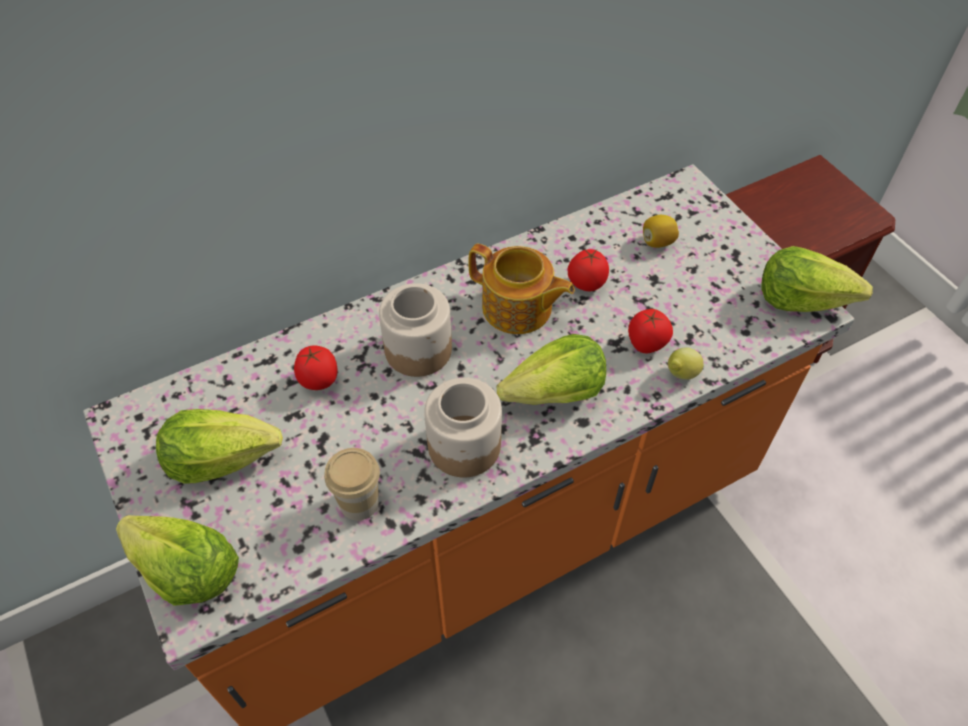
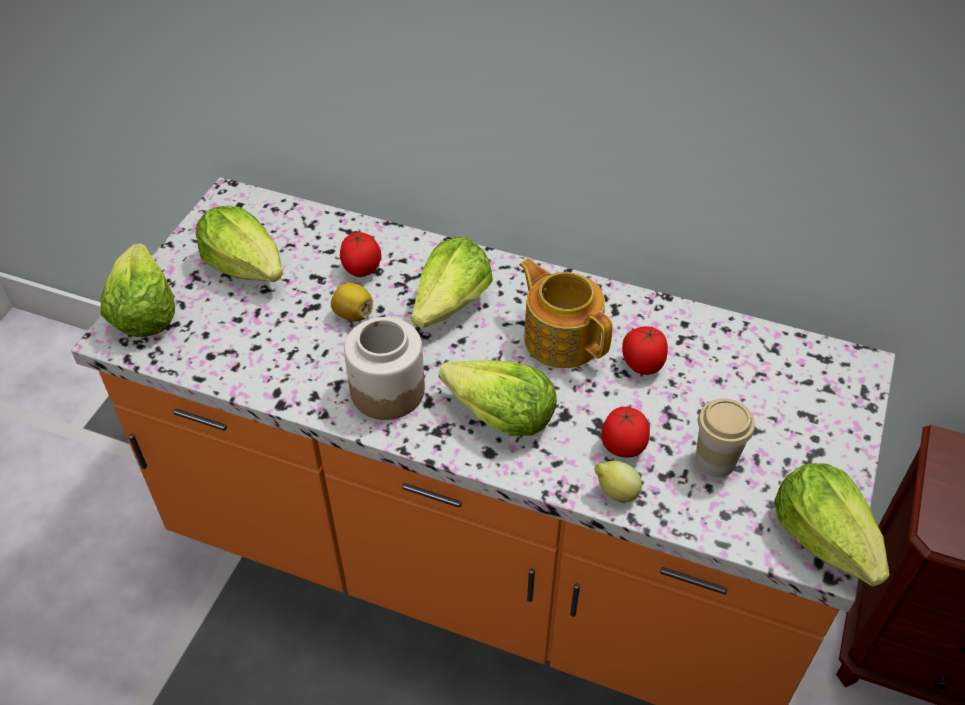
camera: 50 degrees right, 5 degrees down
cup [324,448,380,521] -> cup moved to [695,398,755,477]
jar [379,283,452,377] -> lettuce [411,237,493,328]
teapot [468,244,575,334] -> teapot turned 150 degrees clockwise [519,259,613,368]
lemon [643,215,679,248] -> lemon moved to [331,283,373,321]

